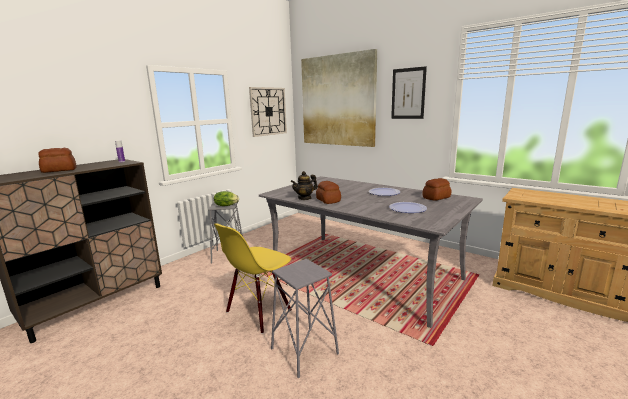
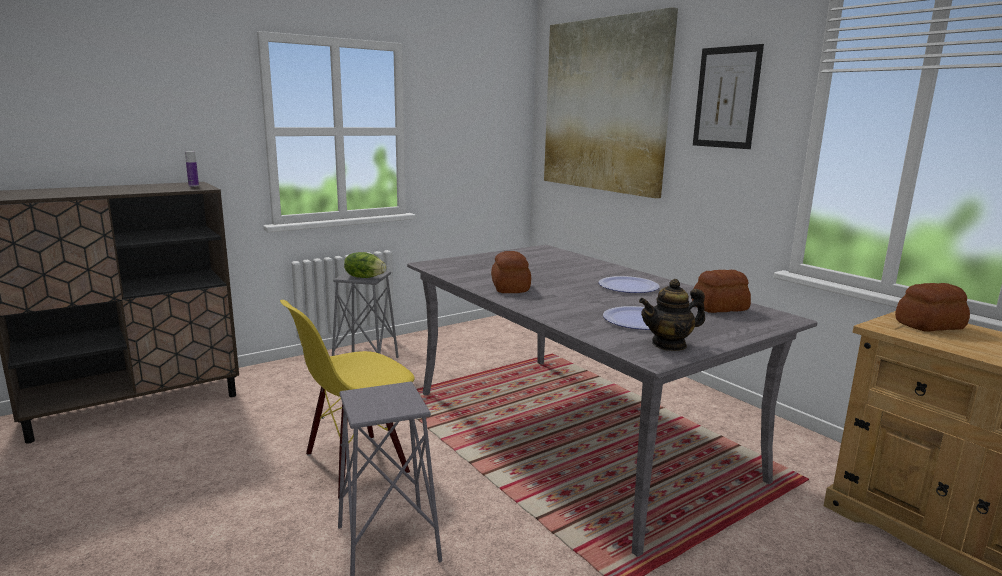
camera: 15 degrees right, 0 degrees up
bread [38,148,77,173] -> bread moved to [895,283,970,331]
wall clock [249,87,287,137] -> none
teapot [291,171,318,200] -> teapot moved to [639,279,705,351]

